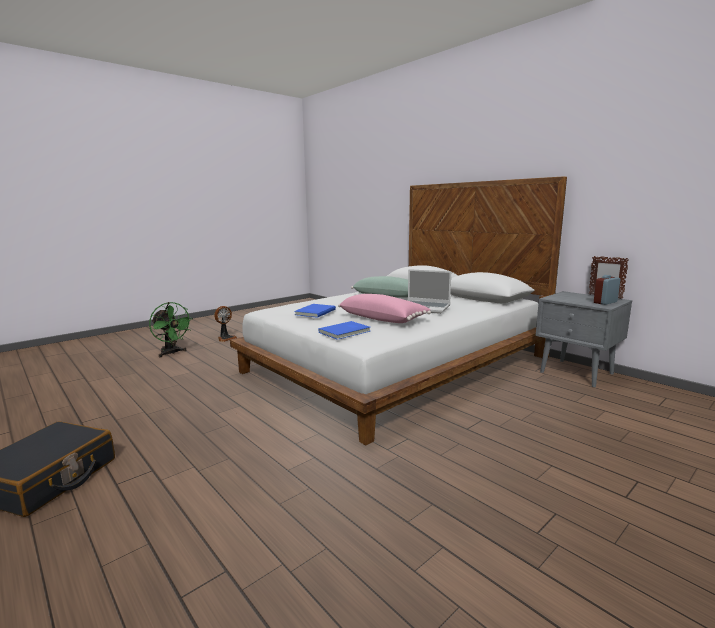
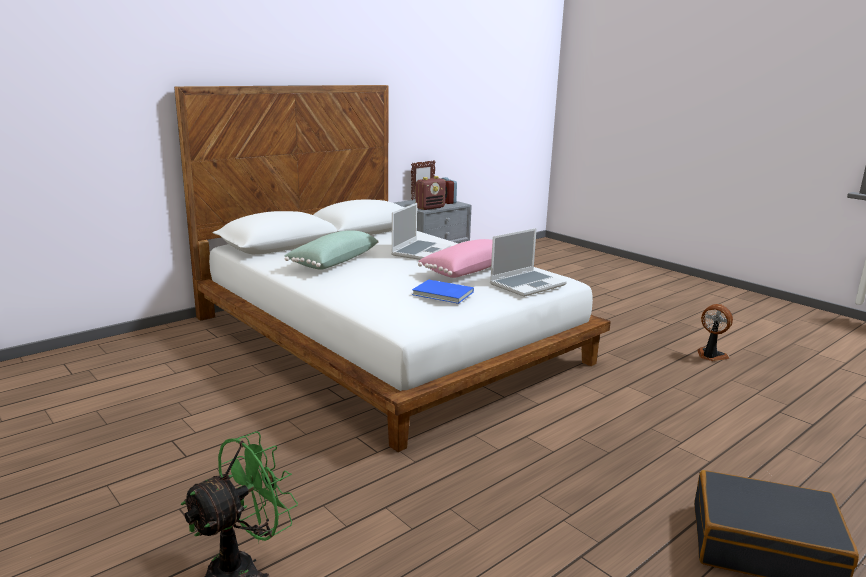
camera: 90 degrees left, 5 degrees up
fan [214,306,237,342] -> fan moved to [698,304,733,361]
blue book [318,321,370,340] -> laptop [490,228,567,297]
none -> radio [416,176,446,210]

